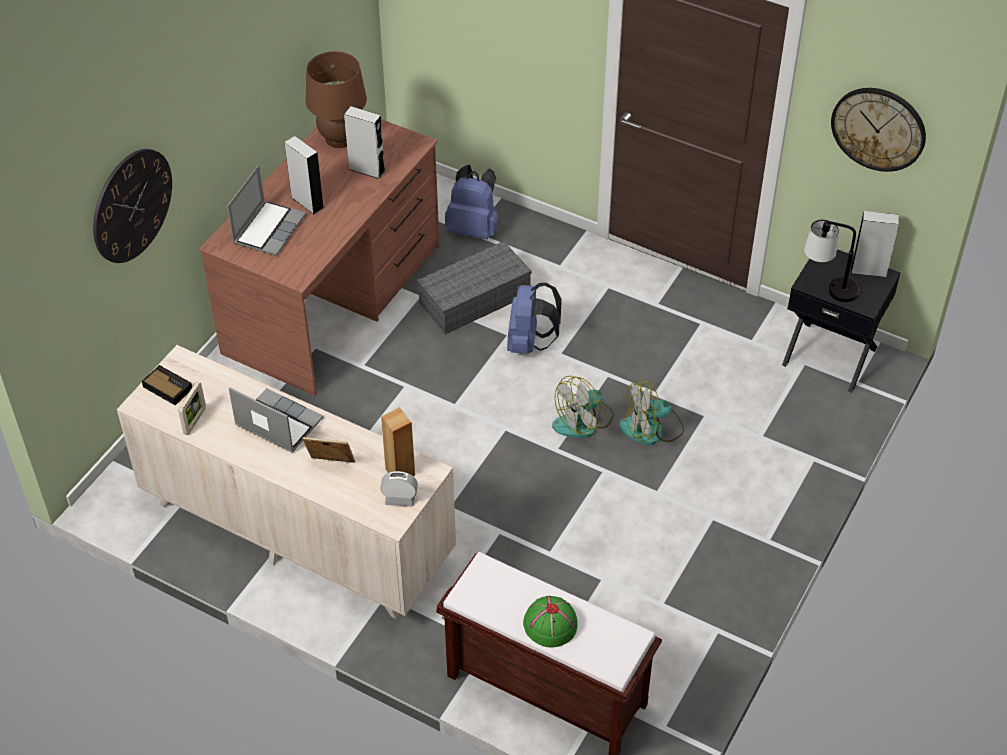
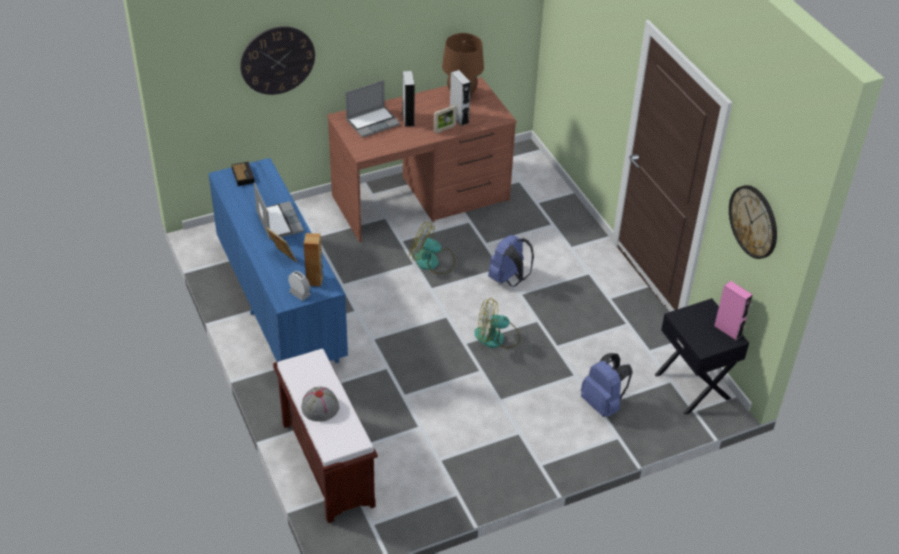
camera: 35 degrees right, 5 degrees down
beige dresser [117,345,456,619] -> blue dresser [208,158,348,363]
picture frame [178,382,206,435] -> picture frame moved to [434,105,457,133]
grey storage box [417,241,532,334] -> none
blue backpack [445,164,498,239] -> blue backpack moved to [581,353,633,417]
green hat [523,596,577,647] -> grey hat [301,386,340,422]
fan [619,378,684,445] -> fan moved to [409,222,455,274]
table lamp [804,219,860,302] -> none
grey speaker [851,211,899,278] -> pink speaker [714,281,753,341]

